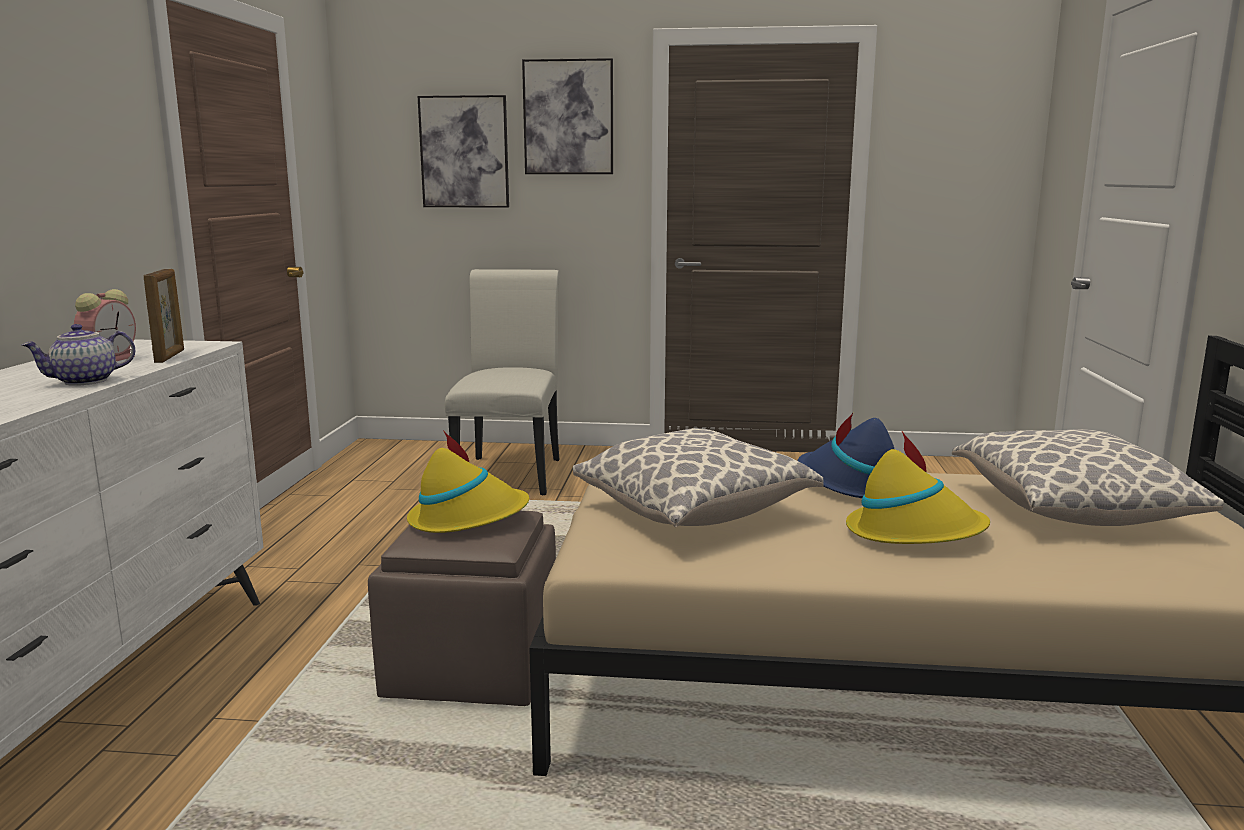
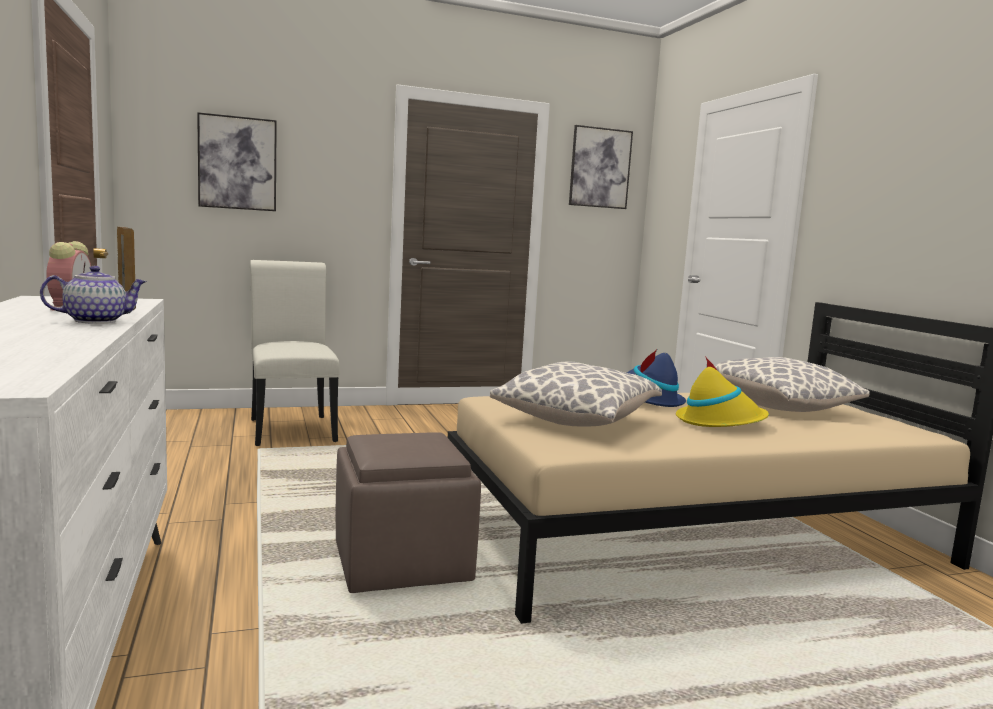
camera: 25 degrees left, 5 degrees down
teapot [22,324,135,386] -> teapot turned 150 degrees counterclockwise [40,266,147,324]
yellow hat [407,430,529,533] -> none
picture [522,58,613,174] -> picture moved to [569,125,633,209]

